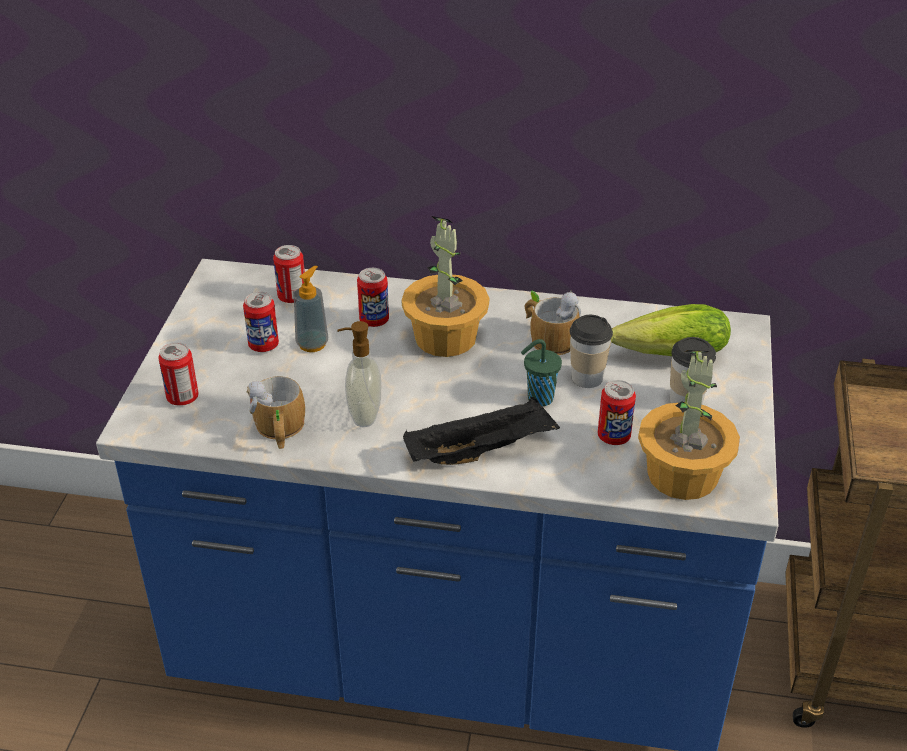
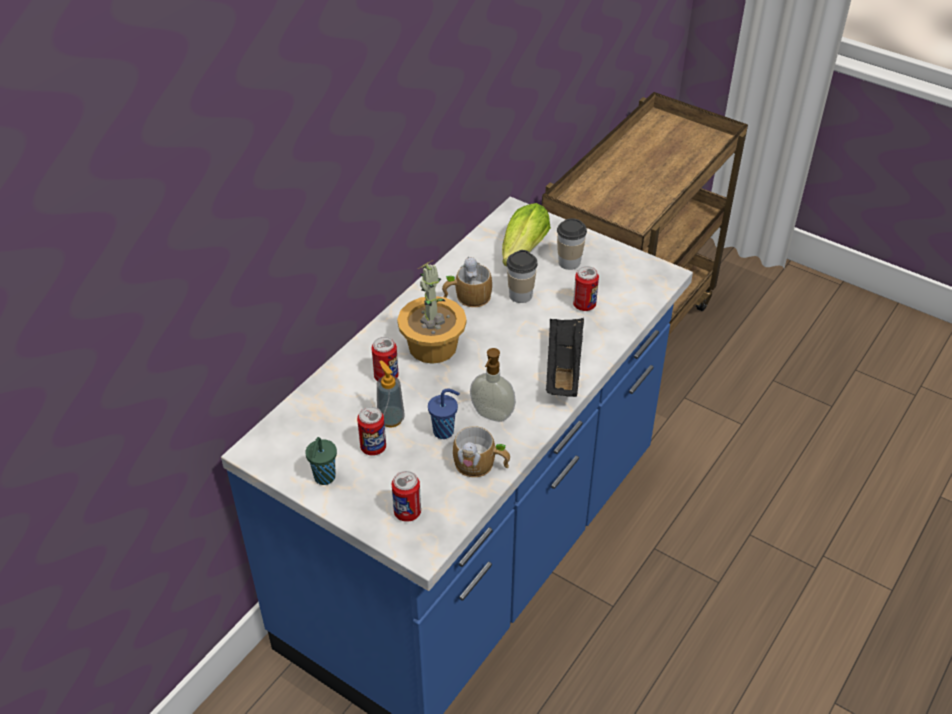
camera: 65 degrees left, 5 degrees up
can [273,245,305,303] -> none
green cup [521,339,562,406] -> green cup moved to [305,437,337,485]
potted plant [638,350,740,500] -> none
none -> blue cup [428,388,460,439]

